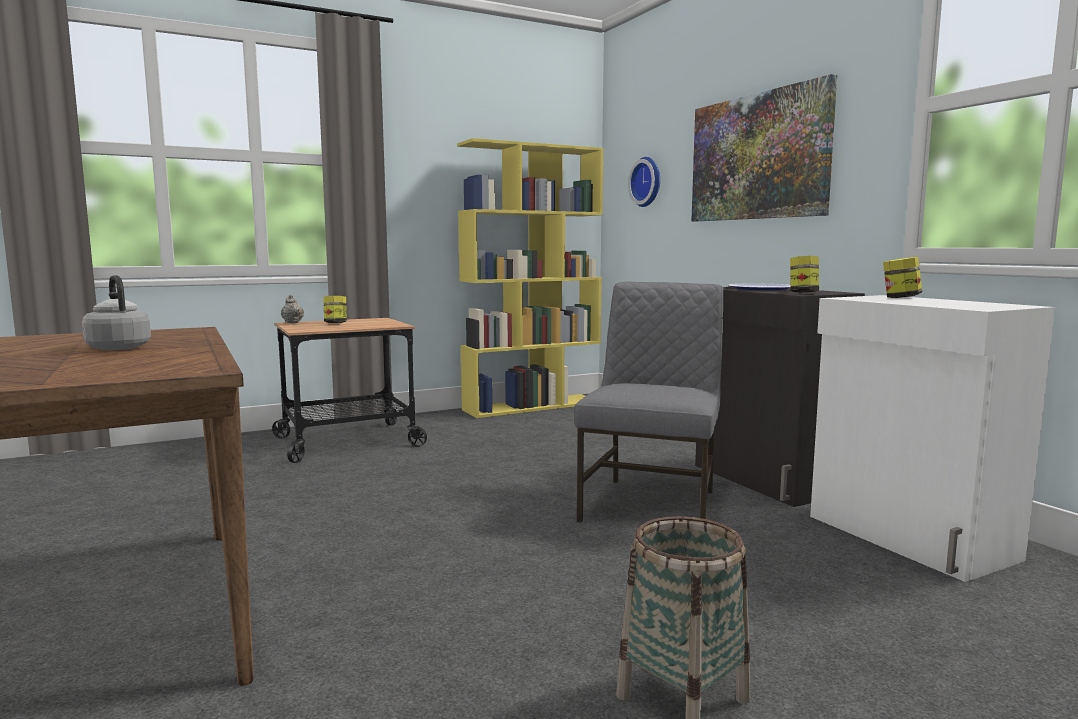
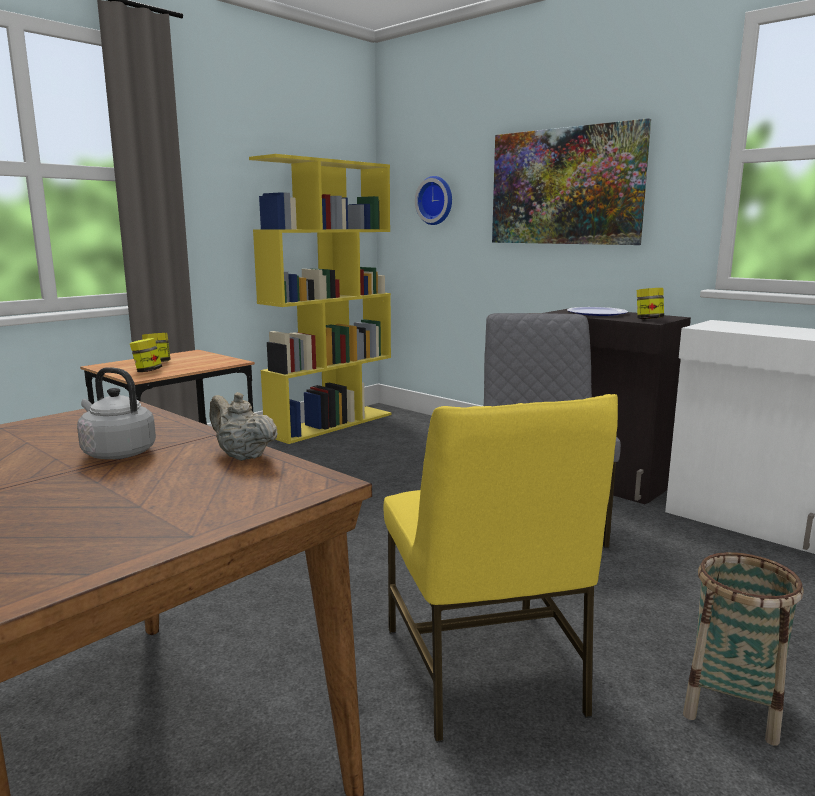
camera: 20 degrees left, 5 degrees up
beige teapot [281,295,304,323] -> beige teapot moved to [209,392,278,461]
jar [883,257,922,298] -> jar moved to [130,338,162,372]
none -> yellow chair [384,394,618,743]

